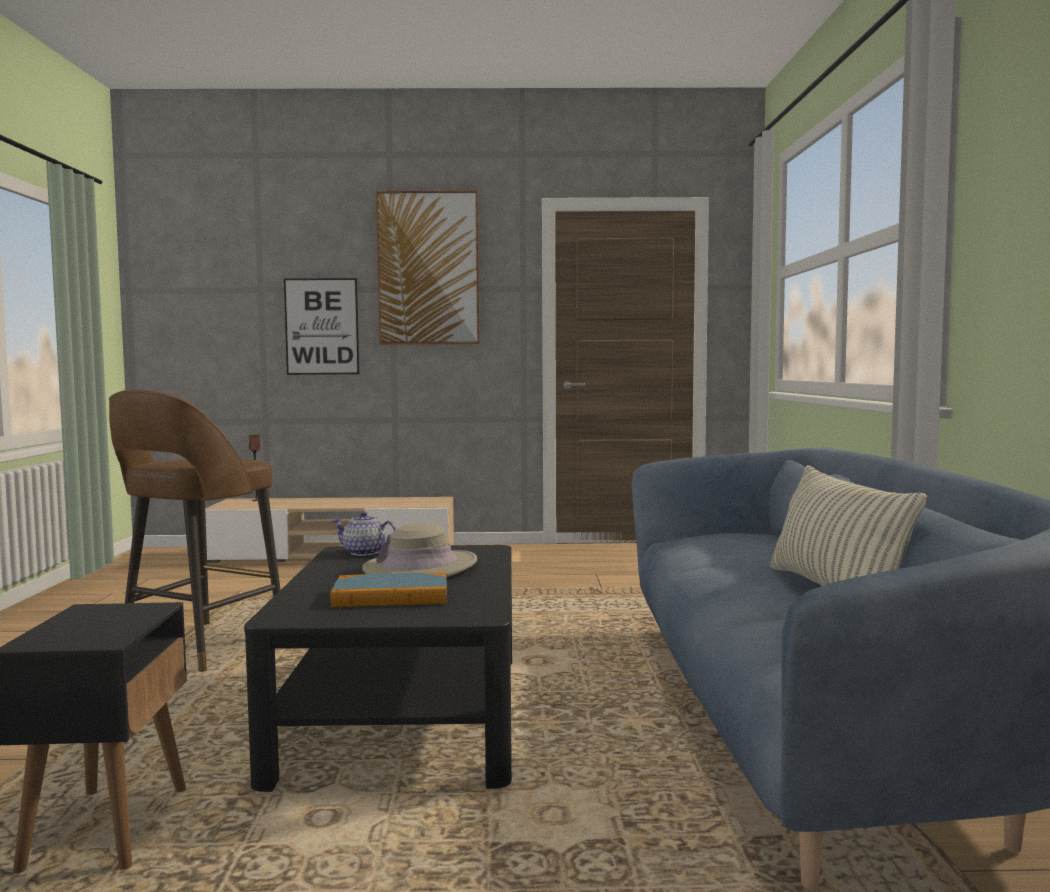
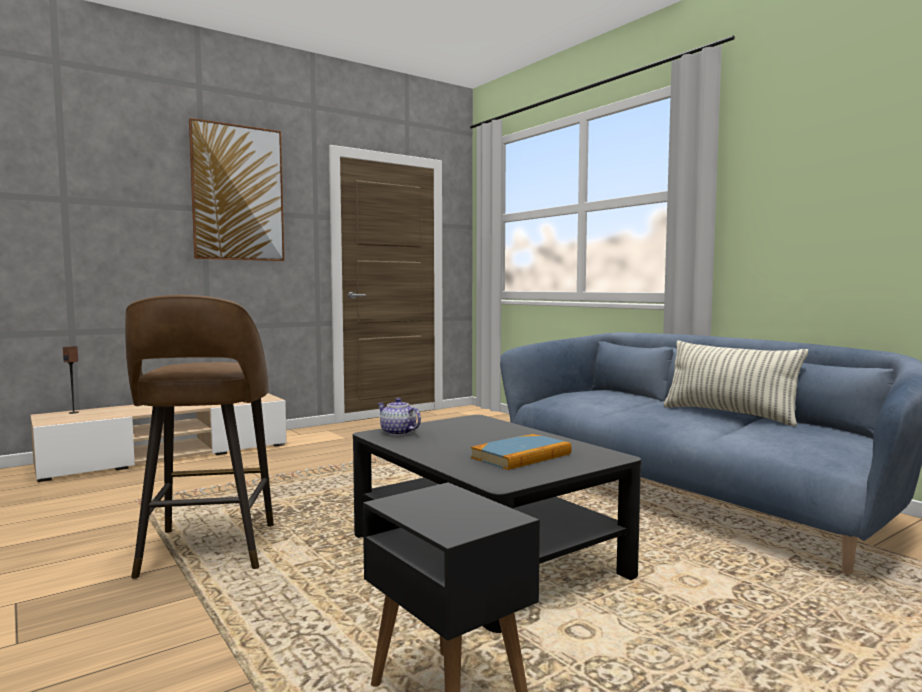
camera: 35 degrees left, 0 degrees up
picture [284,278,359,375] -> none
teapot [332,511,396,556] -> teapot turned 60 degrees clockwise [377,398,421,435]
beige hat [362,523,477,577] -> none

